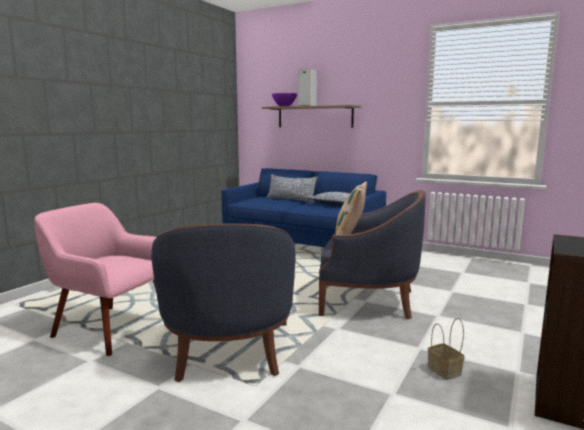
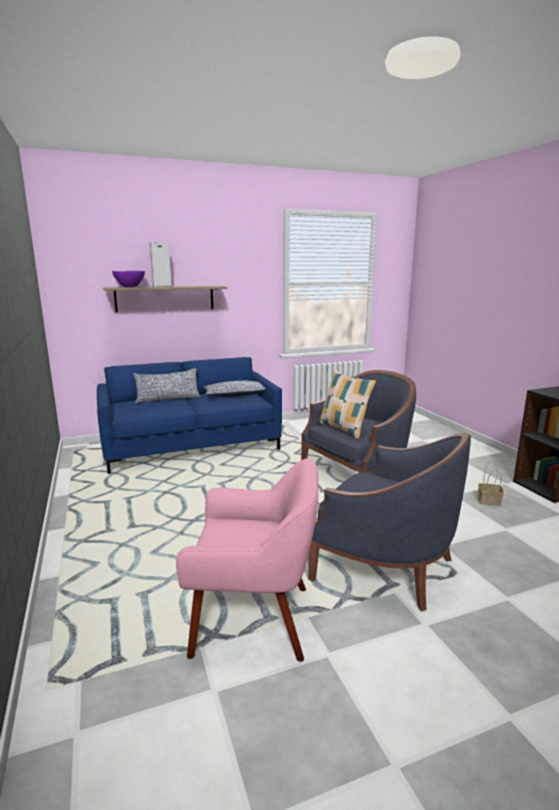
camera: 50 degrees left, 5 degrees up
pink armchair [34,203,156,356] -> pink armchair turned 150 degrees counterclockwise [176,458,318,662]

